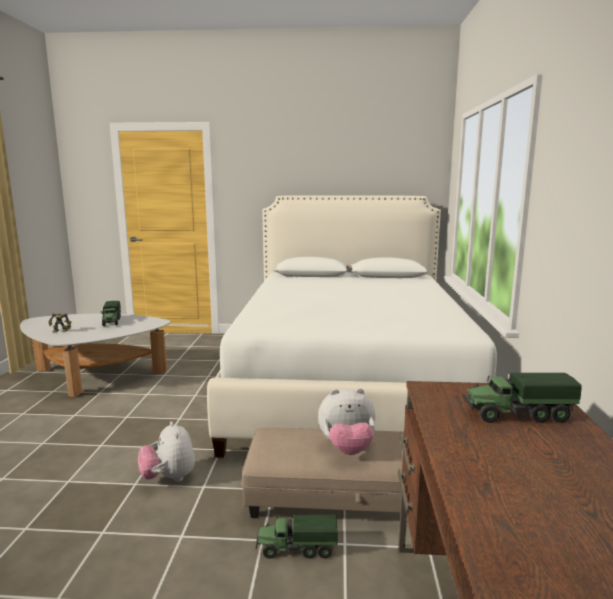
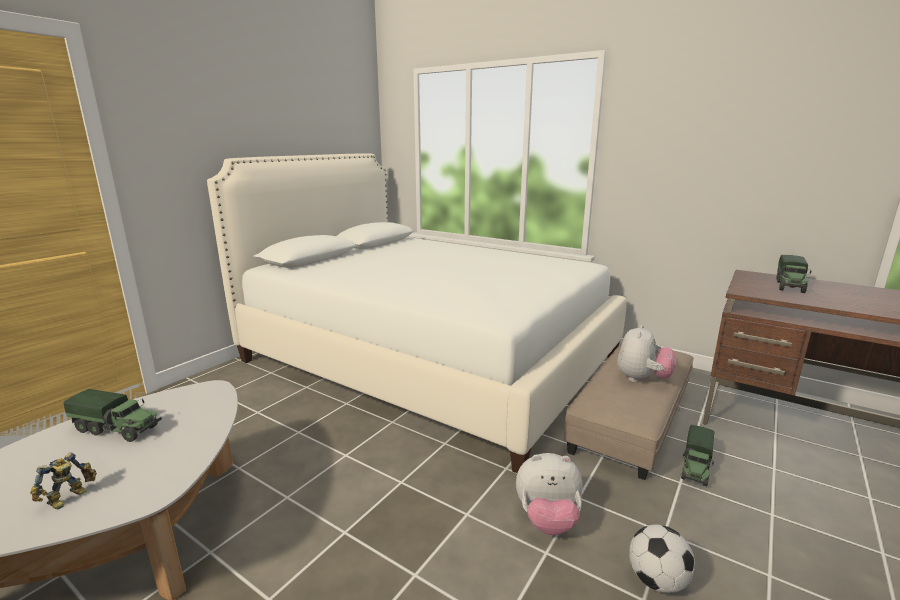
camera: 60 degrees left, 5 degrees up
none -> football [629,525,695,593]

